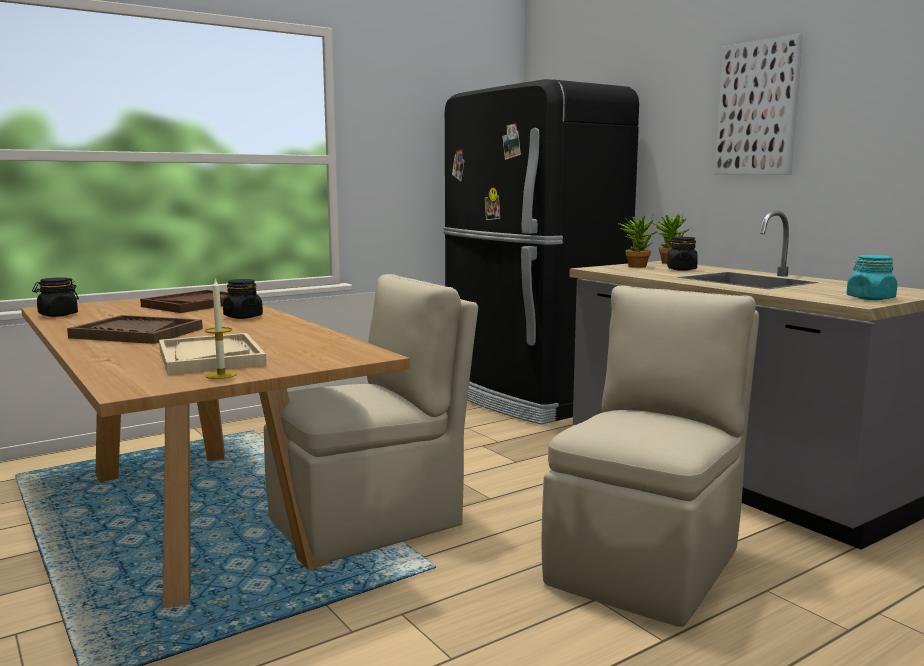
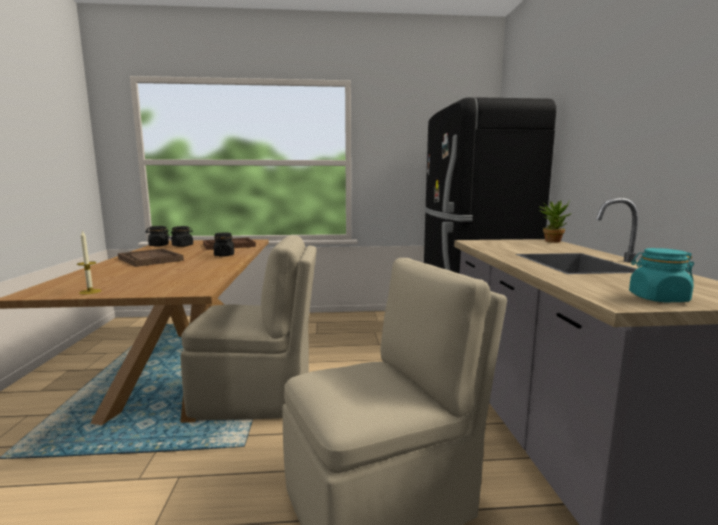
camera: 30 degrees right, 0 degrees up
beige tray [159,333,266,375] -> none
potted plant [618,215,657,268] -> none
black jar [667,237,698,271] -> black jar moved to [171,226,193,247]
picture [715,34,803,175] -> none

